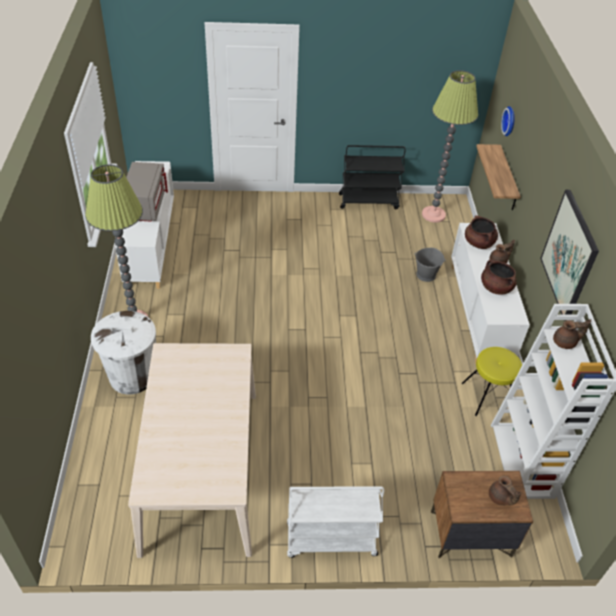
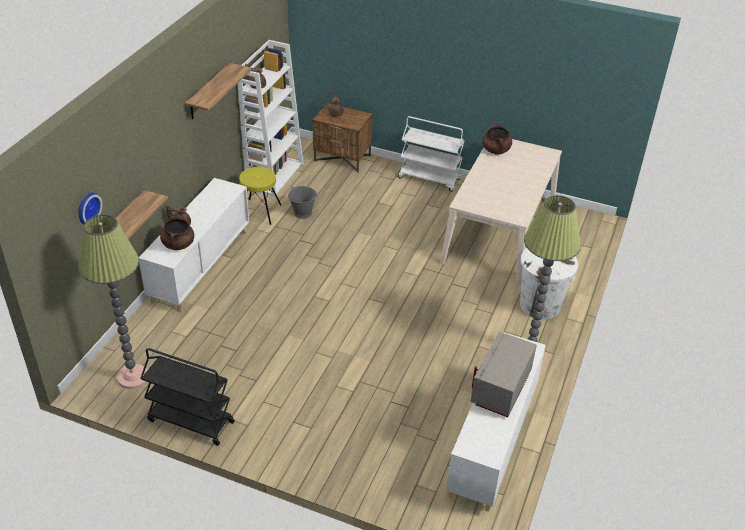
camera: 155 degrees left, 5 degrees down
grey bucket [414,248,446,282] -> grey bucket moved to [288,186,317,219]
brown cooking pot [481,259,517,295] -> brown cooking pot moved to [482,125,512,154]
picture [540,190,599,315] -> shelf [185,63,252,119]

